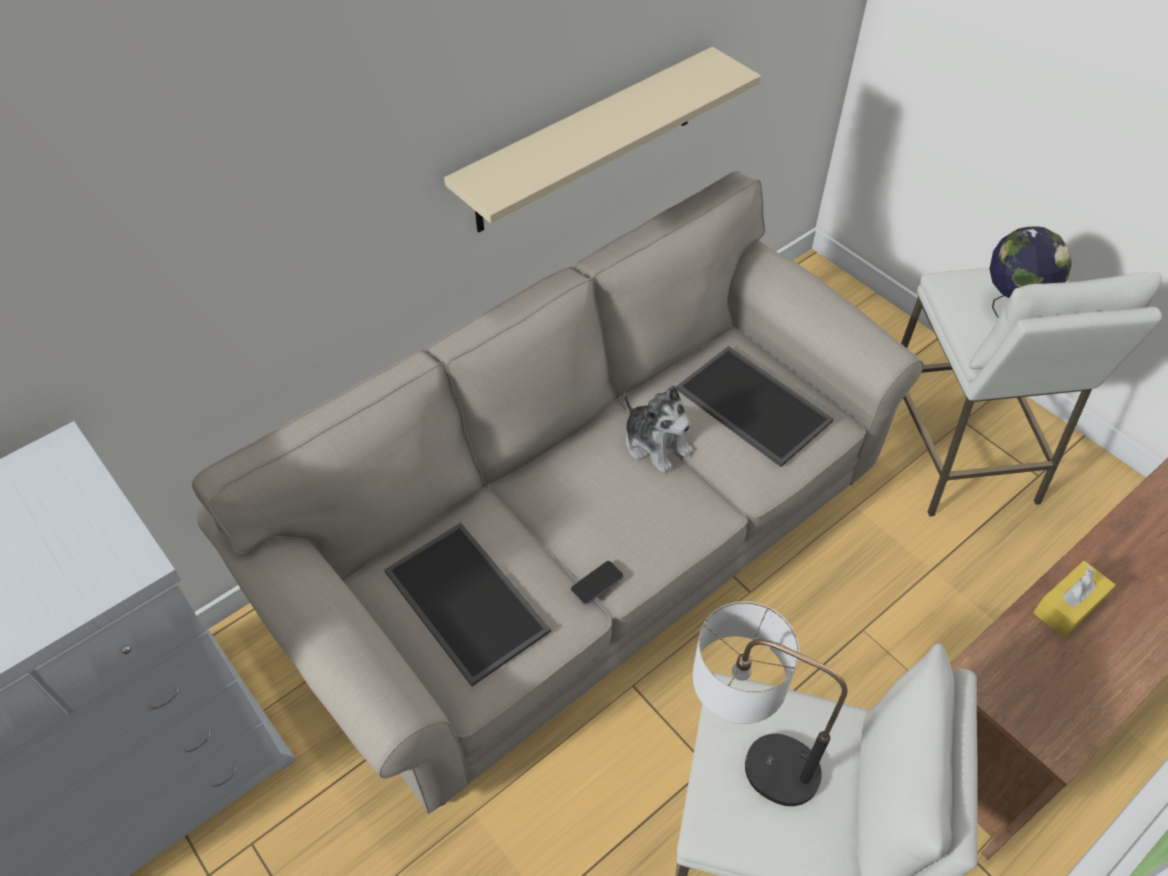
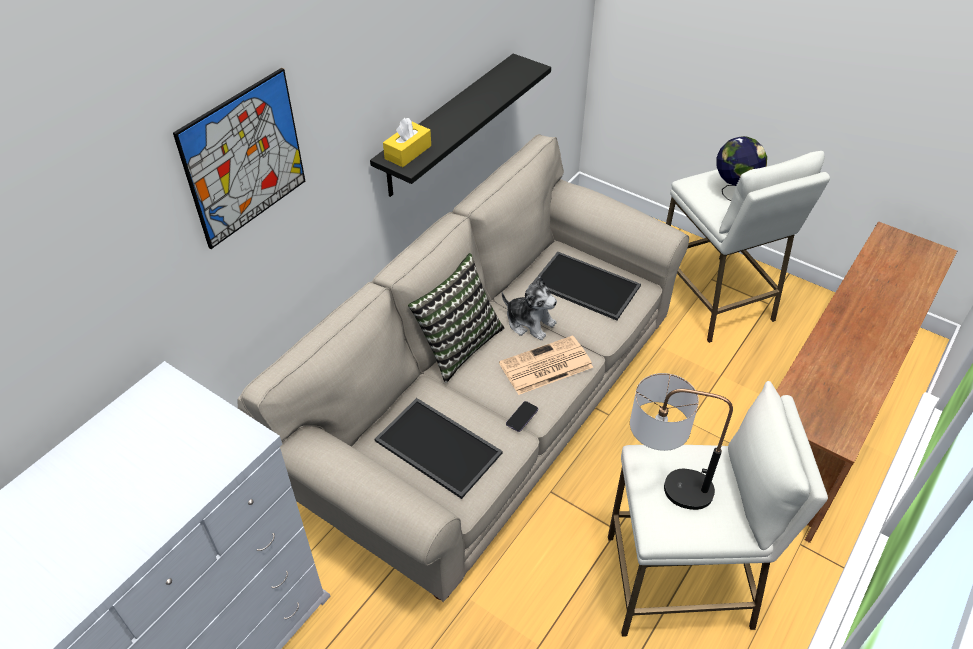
camera: 15 degrees left, 5 degrees down
beige shelf [444,47,761,232] -> black shelf [370,54,551,197]
yellow tissue box [1033,561,1116,638] -> yellow tissue box moved to [383,118,431,167]
none -> picture [173,68,305,249]
none -> pillow [408,253,504,383]
none -> newspaper [499,335,593,395]

